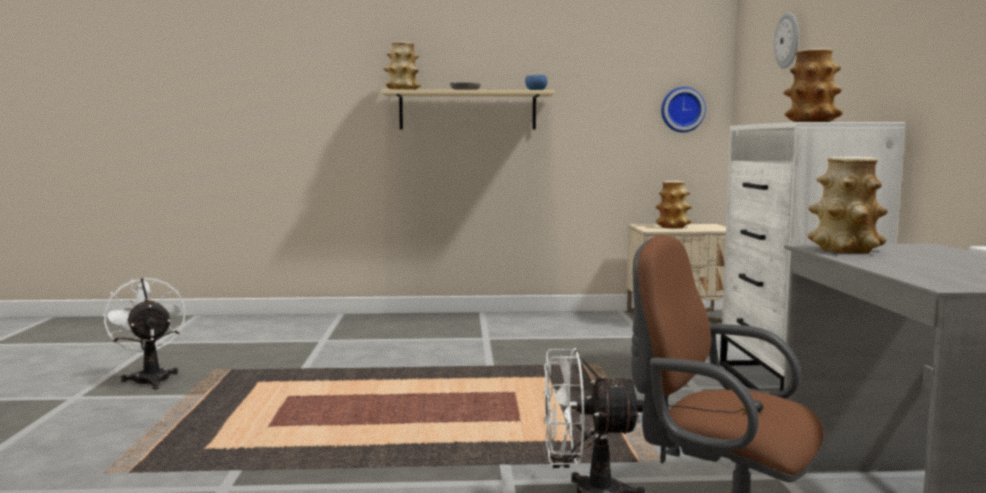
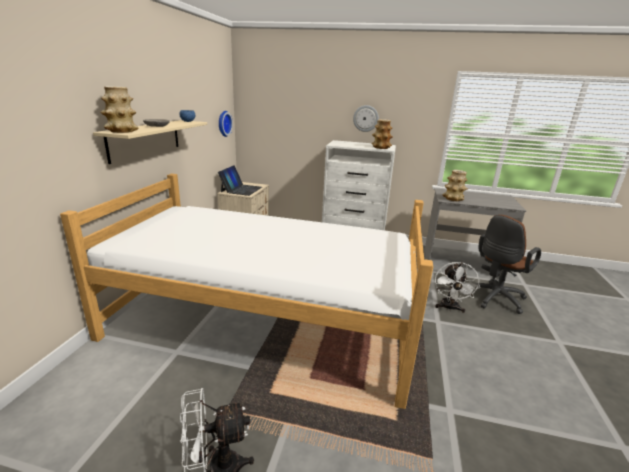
camera: 75 degrees left, 15 degrees up
vase [656,181,692,228] -> laptop [218,165,262,196]
wall clock [774,13,799,69] -> wall clock moved to [353,105,379,132]
none -> bed [60,174,433,409]

